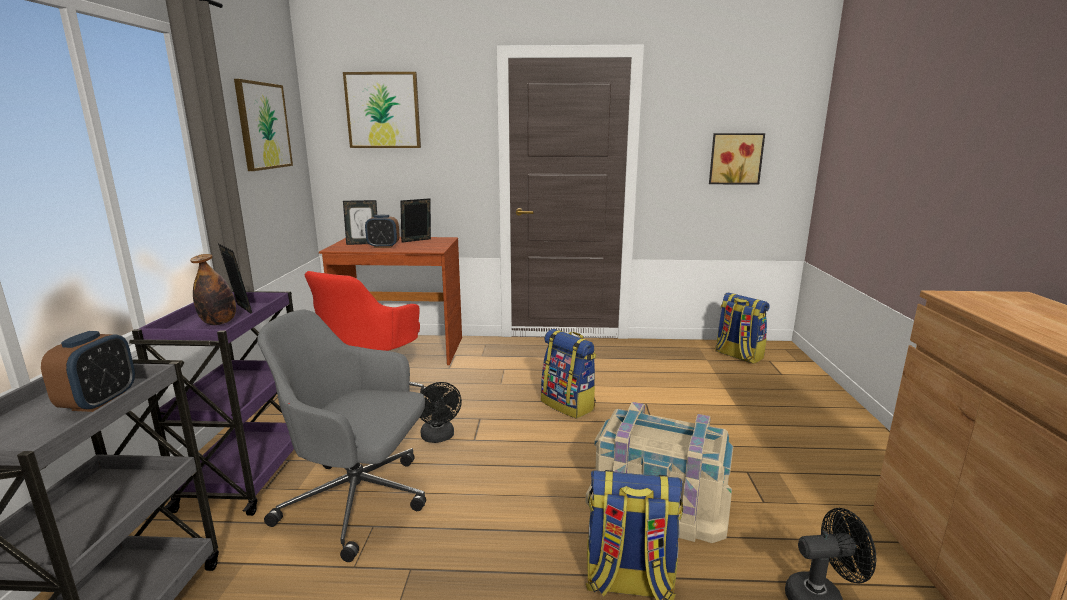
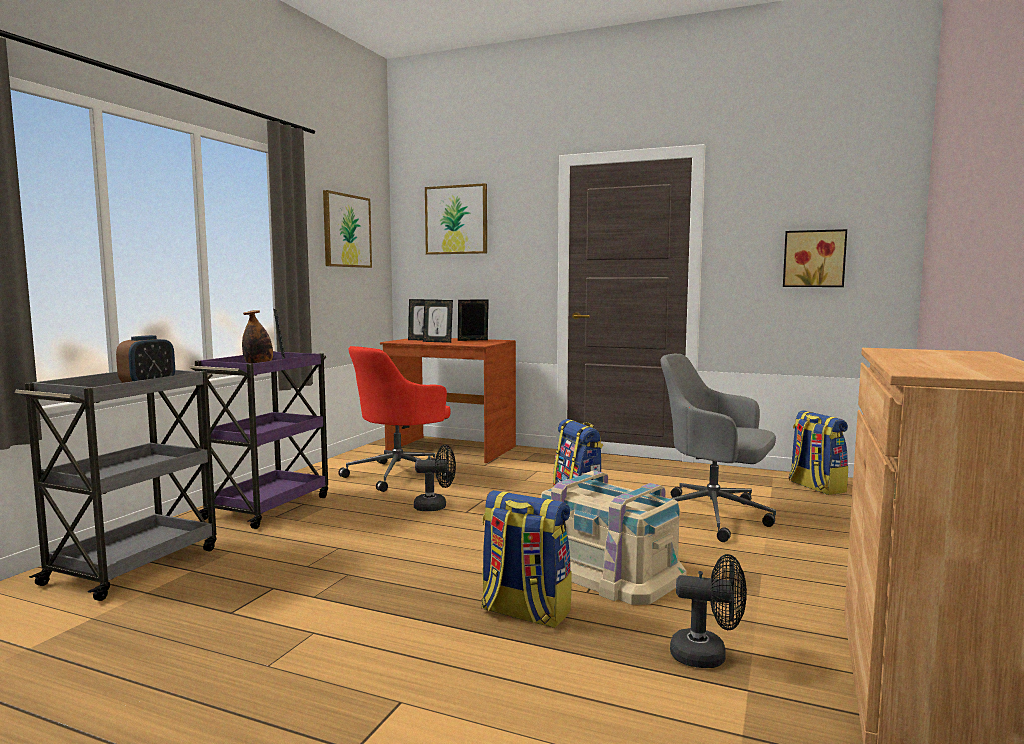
camera: 20 degrees right, 10 degrees down
grey office chair [258,309,426,562] -> grey office chair moved to [661,354,776,542]
alarm clock [365,215,400,248] -> picture frame [423,300,453,343]
black fan [420,382,462,443] -> black fan turned 90 degrees counterclockwise [414,445,456,511]

